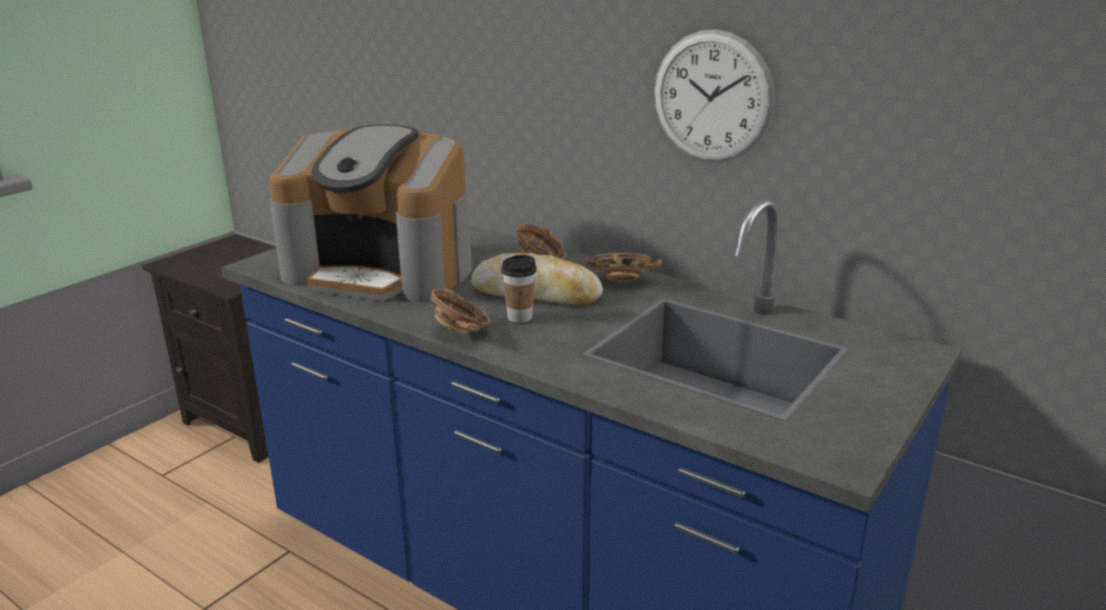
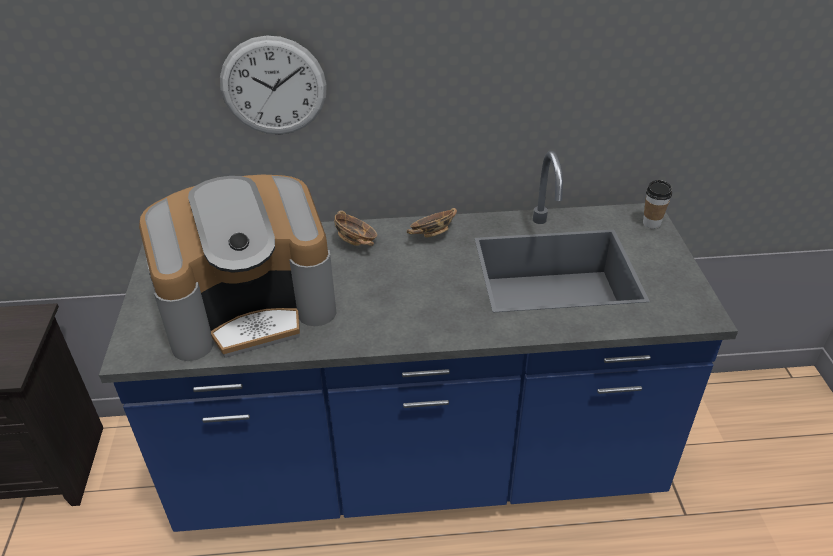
camera: 40 degrees left, 15 degrees up
bowl [431,289,491,334] -> none
bread [471,253,603,306] -> none
cup [501,255,537,323] -> cup moved to [643,180,672,229]
wall clock [654,29,774,162] -> wall clock moved to [220,35,327,134]

